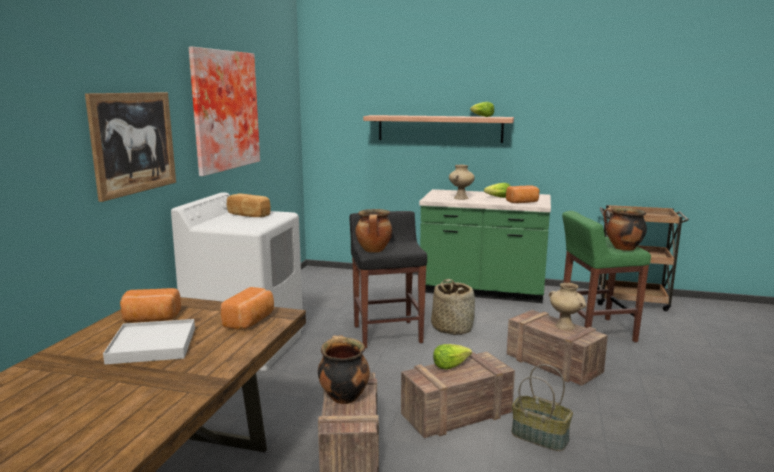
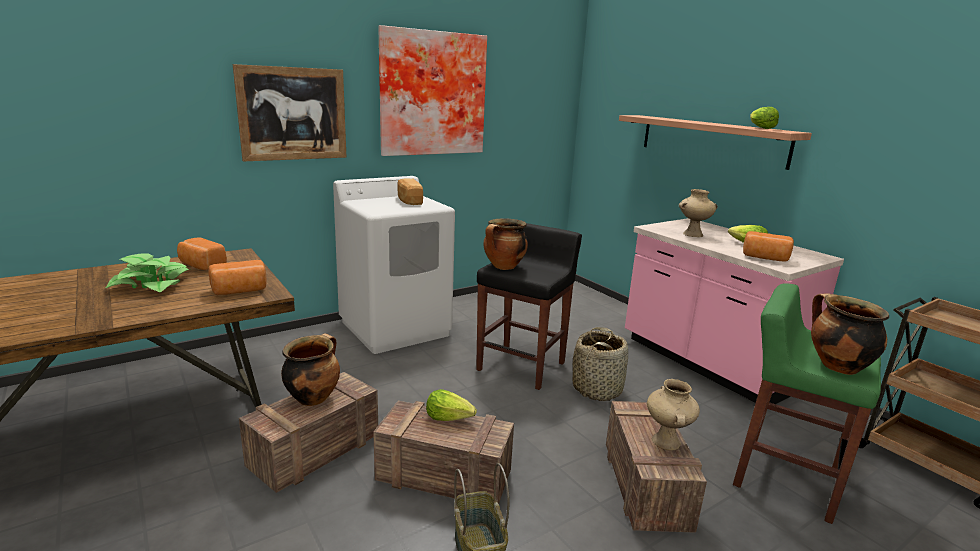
camera: 40 degrees right, 5 degrees up
white tray [103,319,195,365] -> potted plant [106,253,190,293]
green counter [419,189,551,303] -> pink counter [625,218,844,404]

